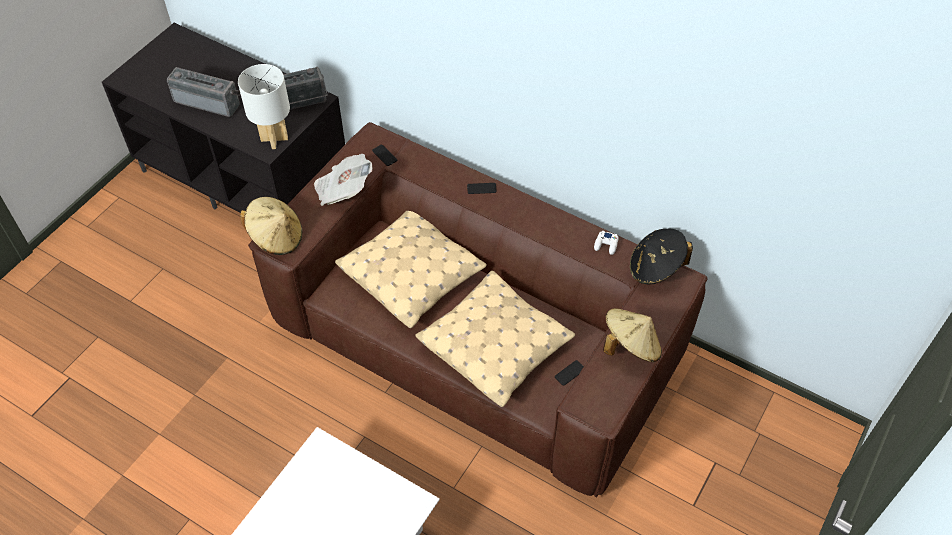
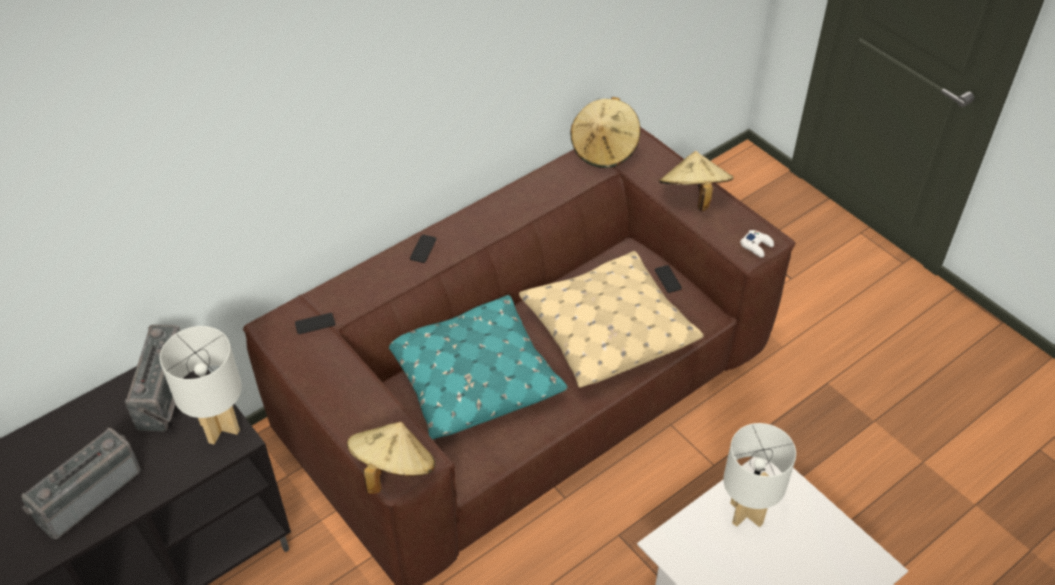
camera: 70 degrees left, 5 degrees down
newspaper [314,154,373,206] -> none
beige pillow [335,211,487,328] -> turquoise pillow [389,295,567,440]
white game controller [594,231,619,255] -> white game controller moved to [740,230,774,258]
black hat [630,229,693,285] -> beige hat [571,97,641,168]
none -> white table lamp [723,423,796,527]

